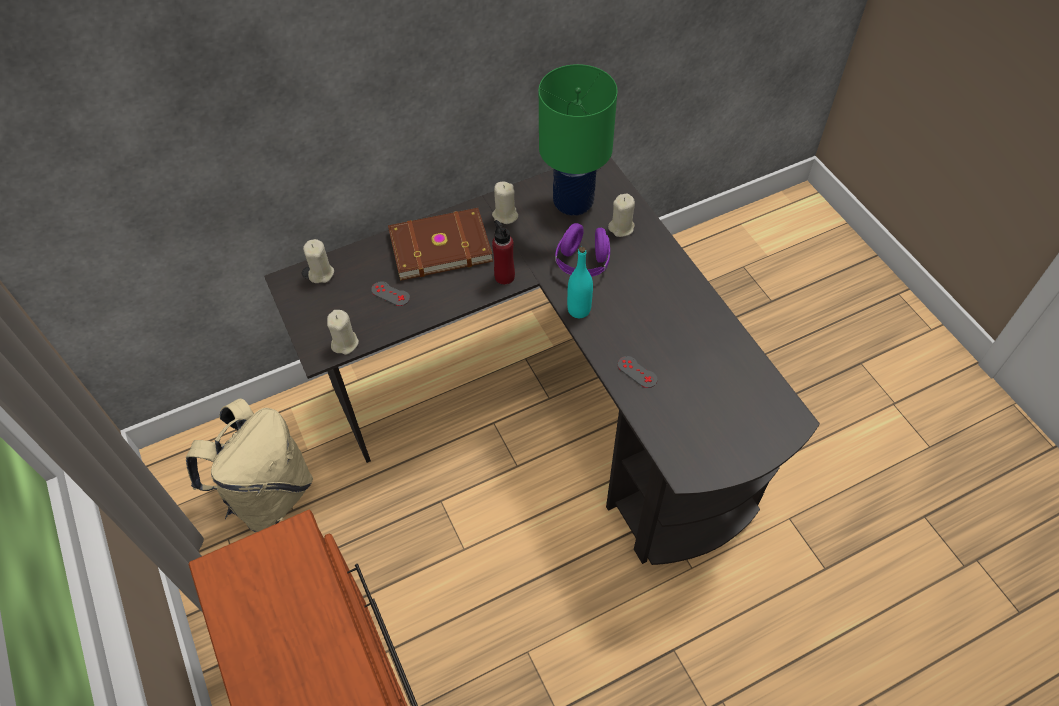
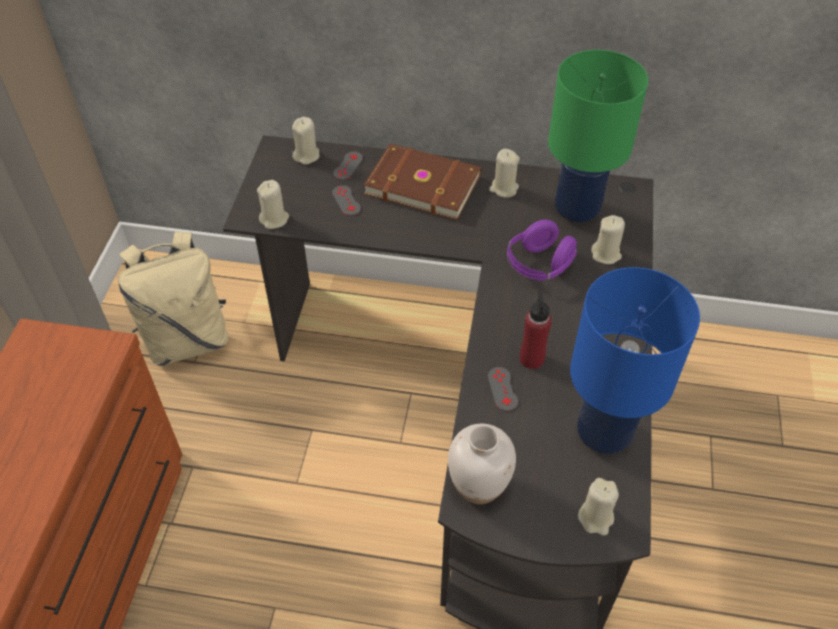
camera: 35 degrees right, 5 degrees down
red bottle [492,220,515,285] -> red bottle moved to [520,291,552,369]
turquoise bottle [567,247,593,318] -> none
none -> grey game controller [333,152,363,180]
none -> white vase [448,424,516,504]
none -> blue table lamp [570,267,700,454]
none -> beige candle [578,478,619,536]

